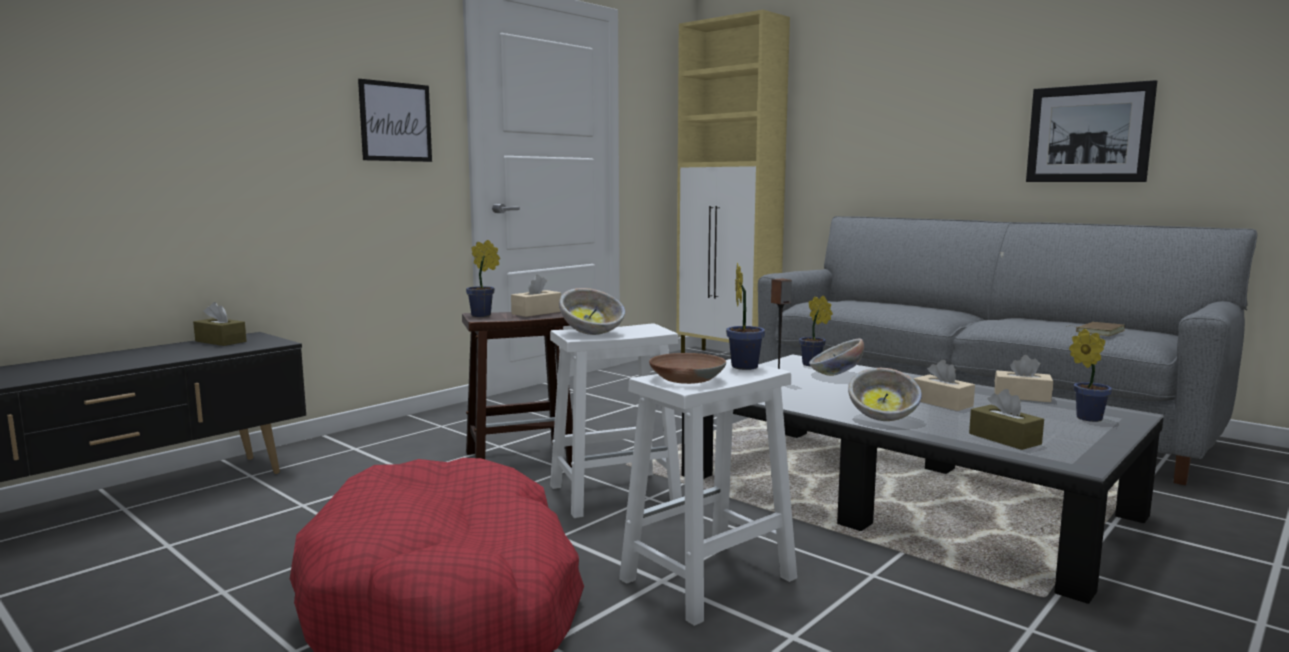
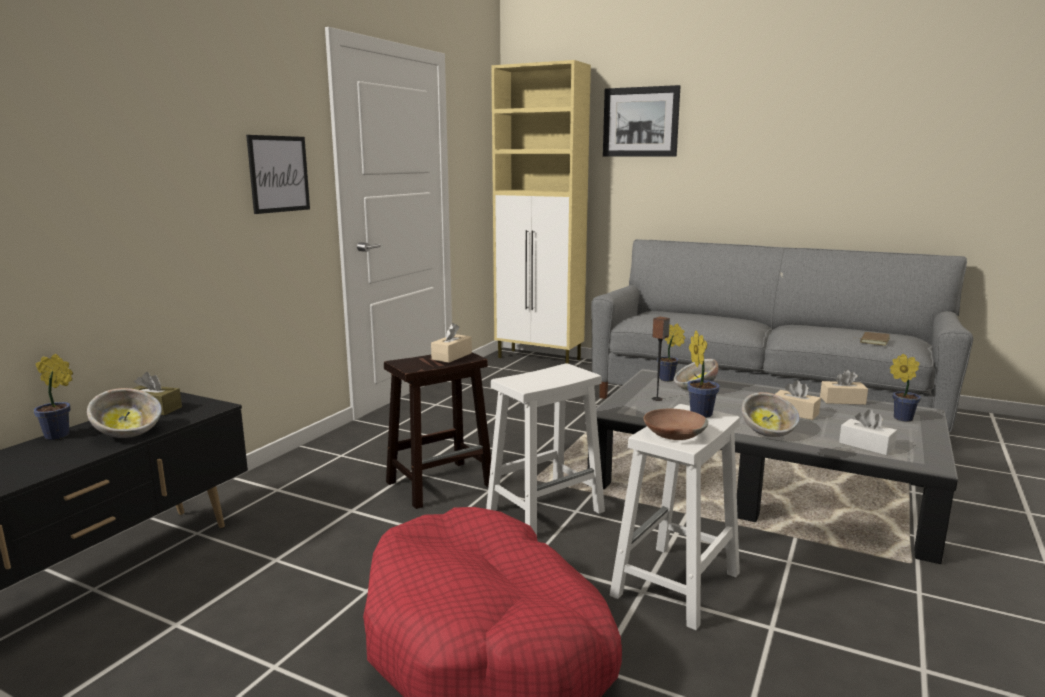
camera: 15 degrees left, 5 degrees up
potted plant [466,240,500,317] -> potted plant moved to [33,354,73,440]
bowl [559,288,625,335] -> bowl moved to [87,388,162,438]
brown tissue box [969,389,1044,450] -> white tissue box [839,409,897,455]
picture [1026,80,1157,182] -> picture moved to [603,85,680,157]

